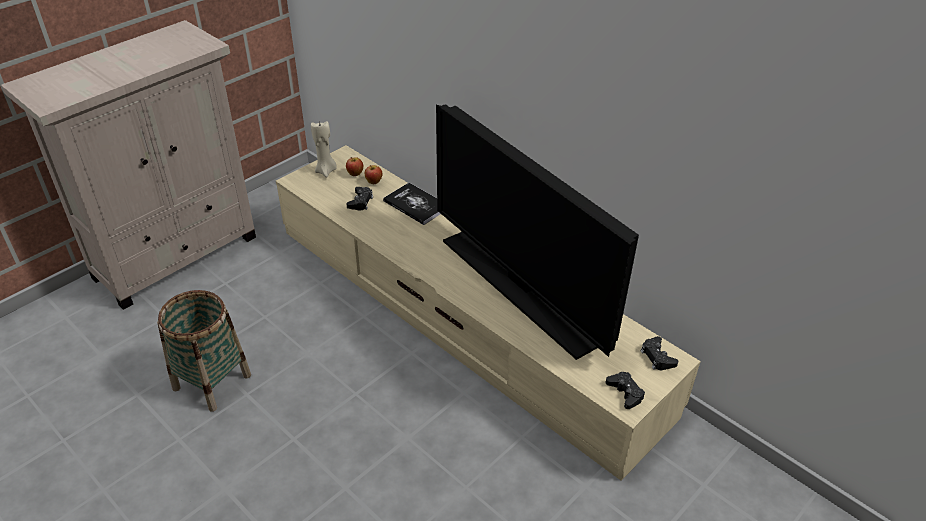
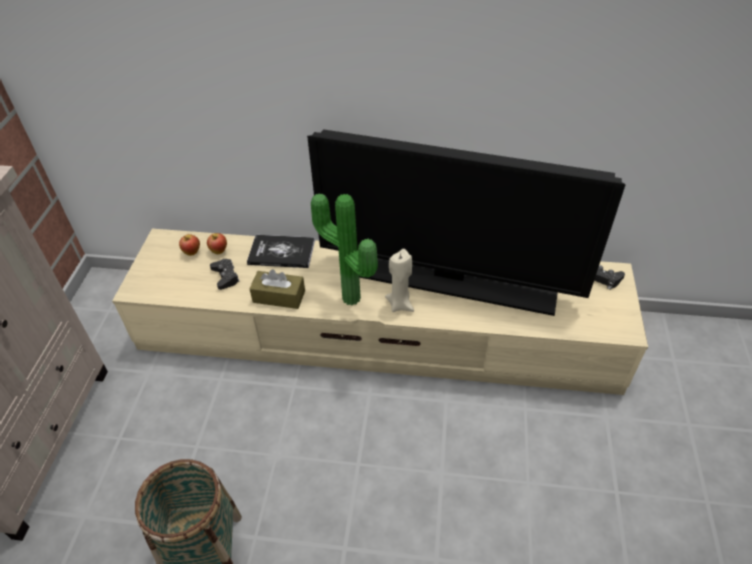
camera: 35 degrees left, 5 degrees up
beige candle [311,121,337,178] -> beige candle moved to [385,249,414,312]
black game controller [605,372,645,409] -> none
none -> brown tissue box [249,269,305,309]
none -> potted plant [311,193,378,306]

